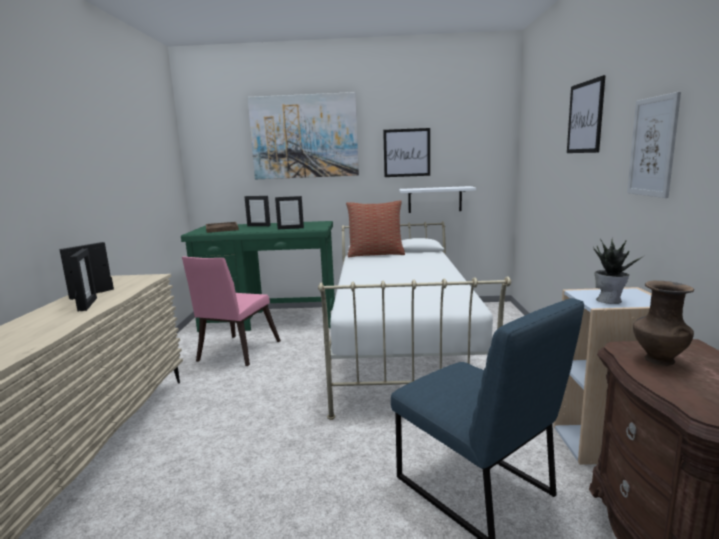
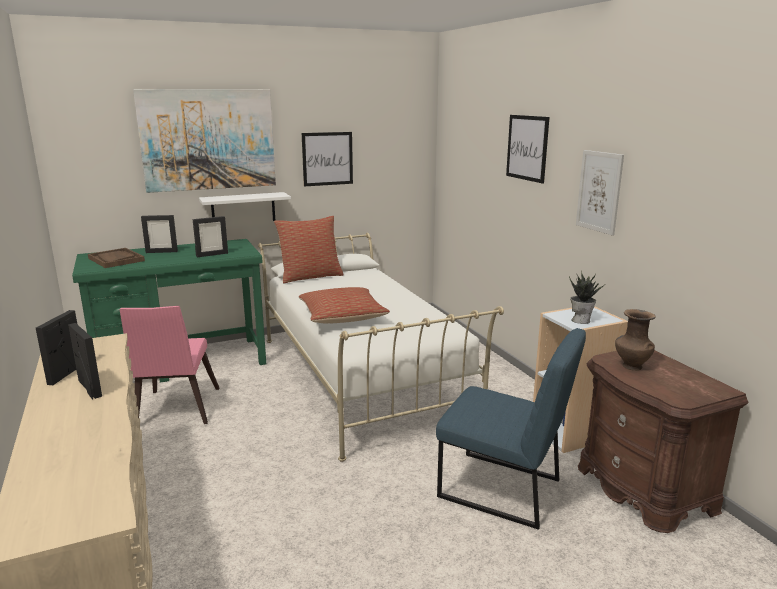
camera: 25 degrees left, 5 degrees up
white shelf [399,186,476,213] -> white shelf moved to [199,192,291,221]
none -> pillow [299,287,390,324]

